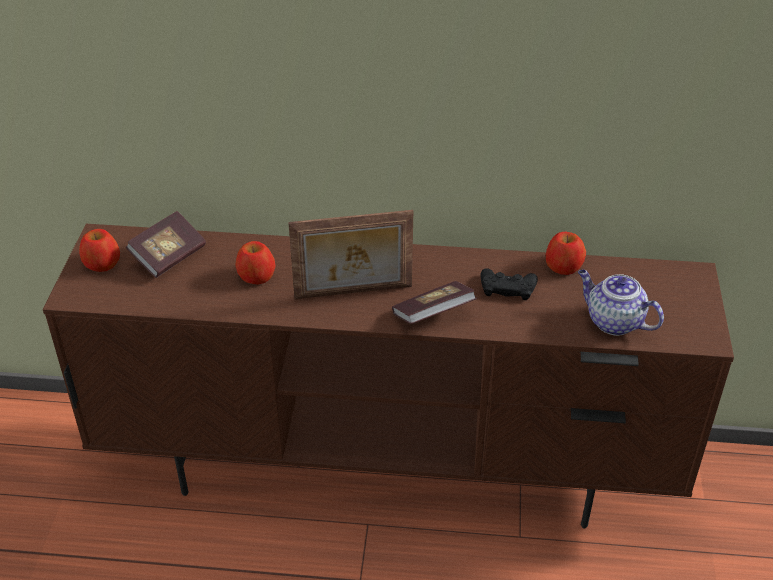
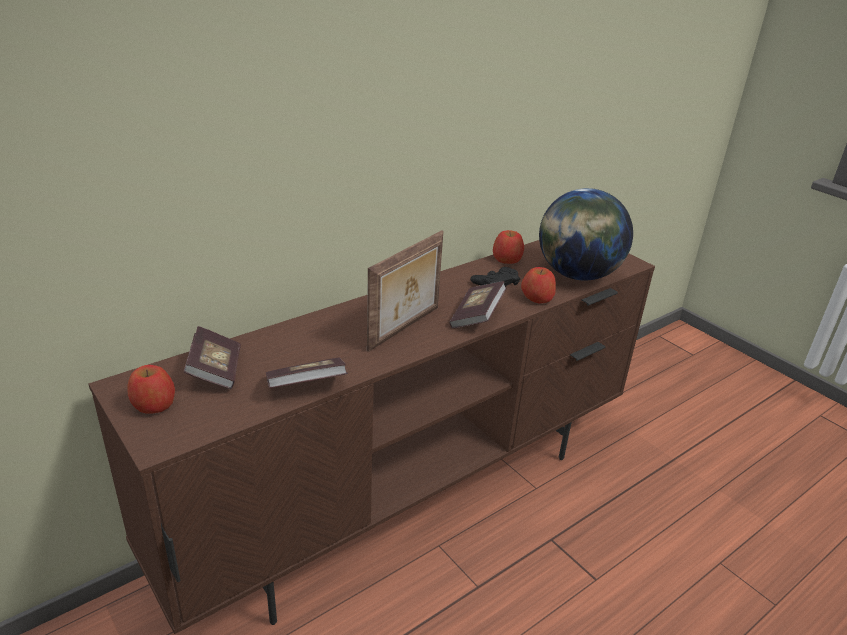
camera: 45 degrees left, 10 degrees down
apple [235,241,275,284] -> apple moved to [521,267,556,303]
teapot [578,270,664,336] -> globe [539,188,633,281]
none -> book [266,357,348,388]

